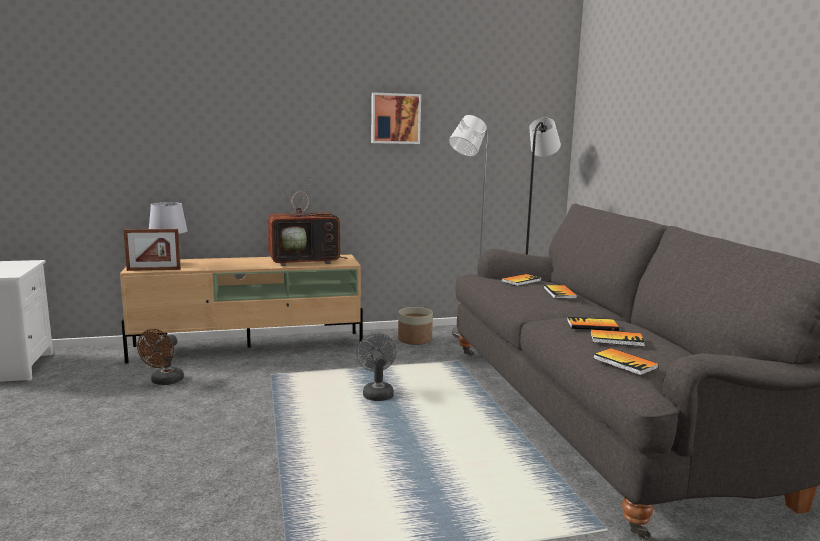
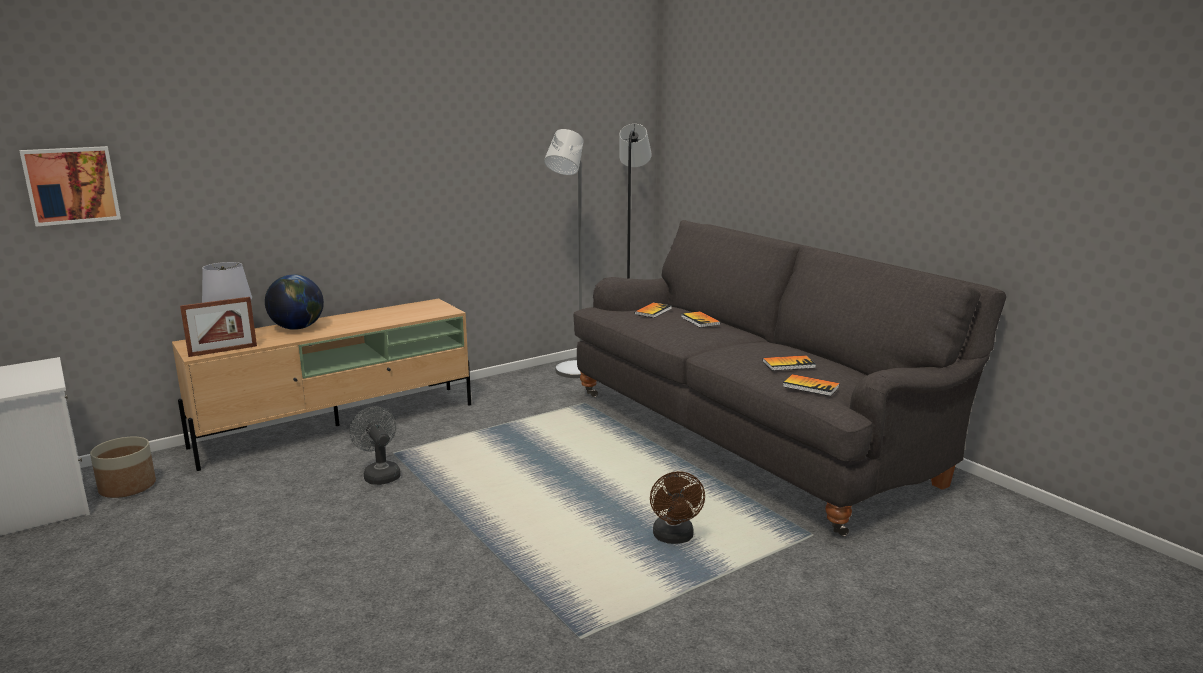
camera: 20 degrees left, 5 degrees up
brown fan [137,329,184,385] -> brown fan moved to [650,471,705,544]
television [267,173,348,266] -> none
grey fan [356,333,396,401] -> grey fan moved to [349,407,401,485]
picture [371,92,421,144] -> picture moved to [19,146,121,227]
planter [398,307,433,345] -> planter moved to [90,437,156,498]
book [567,317,619,331] -> none
none -> globe [265,274,324,330]

